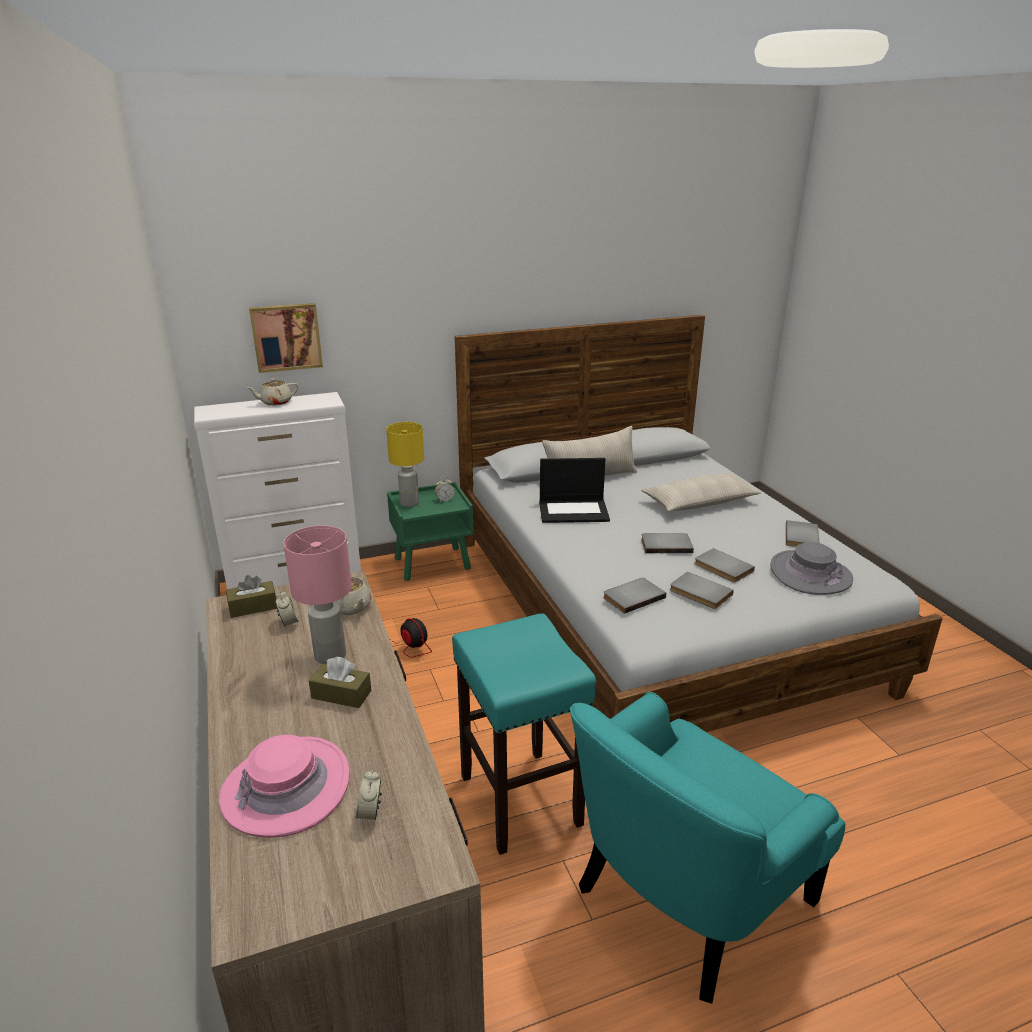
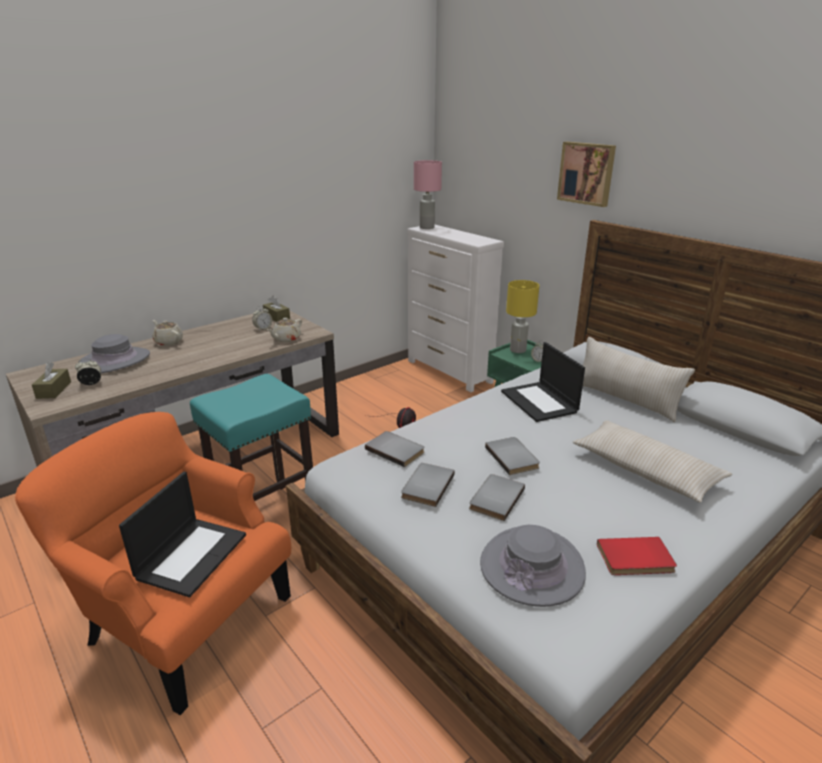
camera: 70 degrees right, 0 degrees up
pink hat [219,735,350,838] -> grey hat [78,334,150,374]
beige teapot [247,378,298,406] -> beige teapot moved to [153,320,183,346]
picture [249,303,323,373] -> picture moved to [557,142,616,207]
pink table lamp [284,525,352,664] -> pink table lamp moved to [414,160,442,229]
brown tissue box [309,657,371,708] -> brown tissue box moved to [32,362,71,399]
turquoise armchair [570,692,845,1004] -> orange armchair [15,412,291,715]
grey book [786,520,820,547] -> red book [597,537,677,575]
none -> laptop [119,472,246,597]

